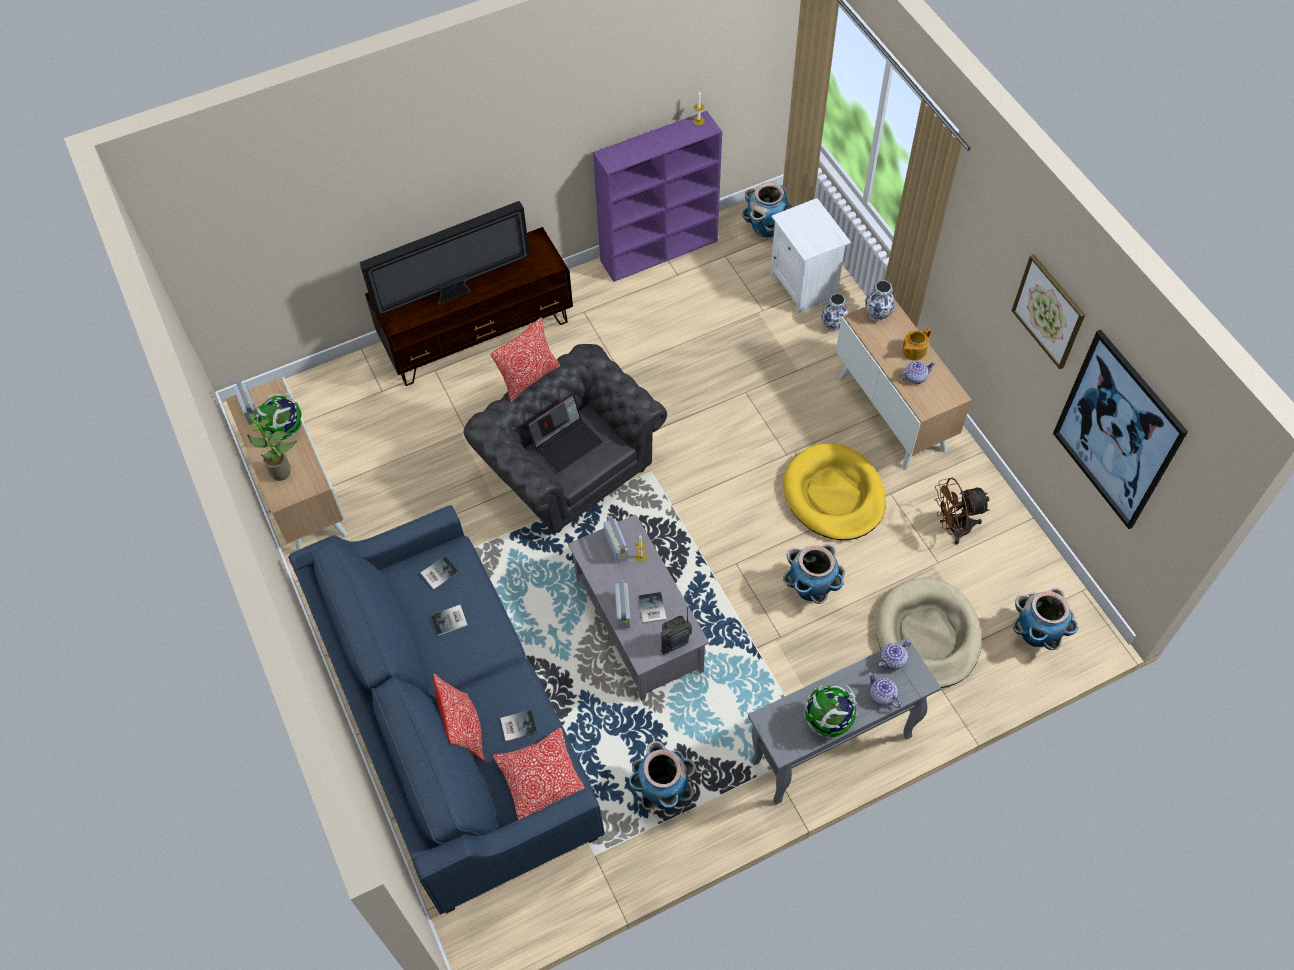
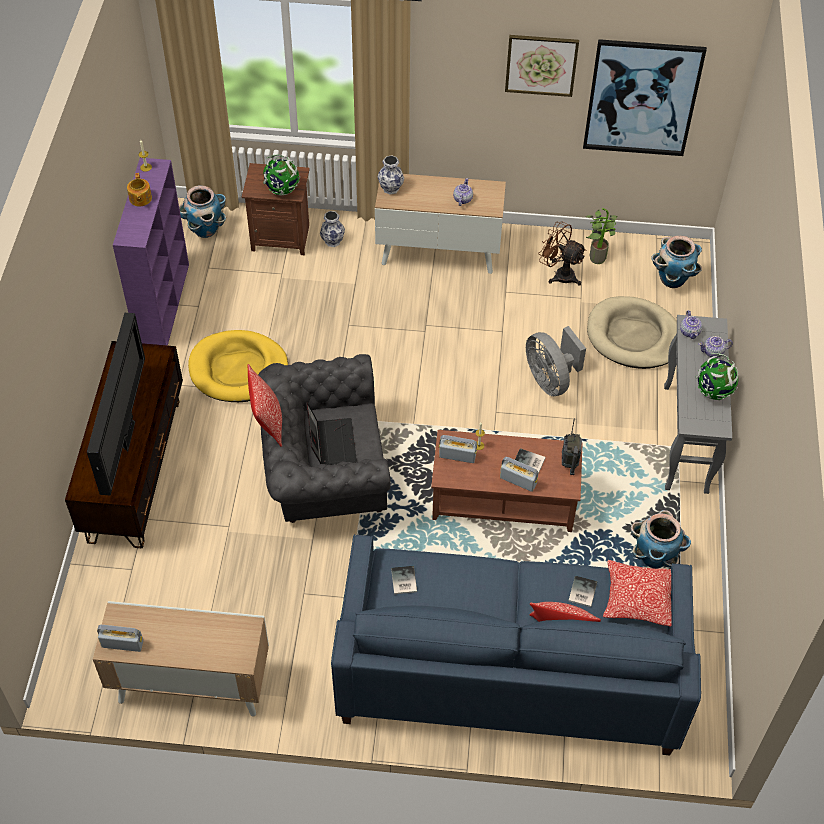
camera: 60 degrees left, 5 degrees down
potted plant [247,412,297,481] -> potted plant moved to [585,208,618,264]
globe [256,390,302,440] -> globe moved to [263,155,300,195]
book [431,605,468,636] -> none
grey coffee table [568,514,709,701] -> brown coffee table [431,430,583,532]
white nightstand [770,198,851,314] -> brown nightstand [242,163,310,255]
yellow dog bed [783,443,886,540] -> yellow dog bed moved to [188,330,288,402]
planter [783,544,845,604] -> grey fan [526,326,586,396]
teapot [902,328,931,361] -> teapot moved to [127,173,152,206]
brown fan [934,478,990,545] -> brown fan turned 105 degrees clockwise [538,222,587,285]

